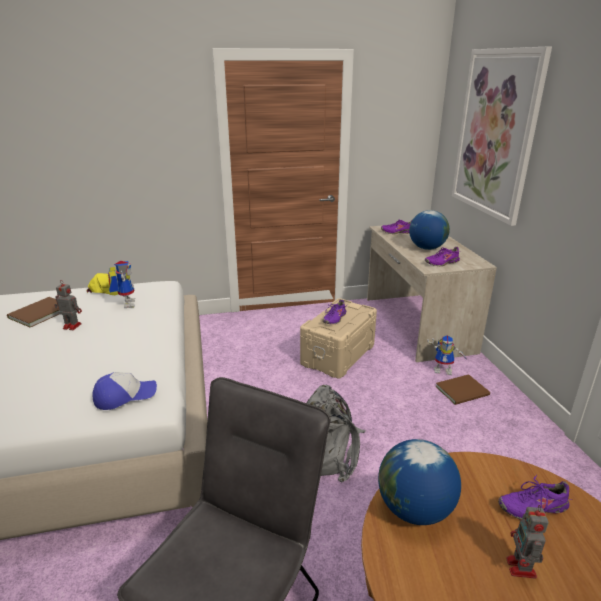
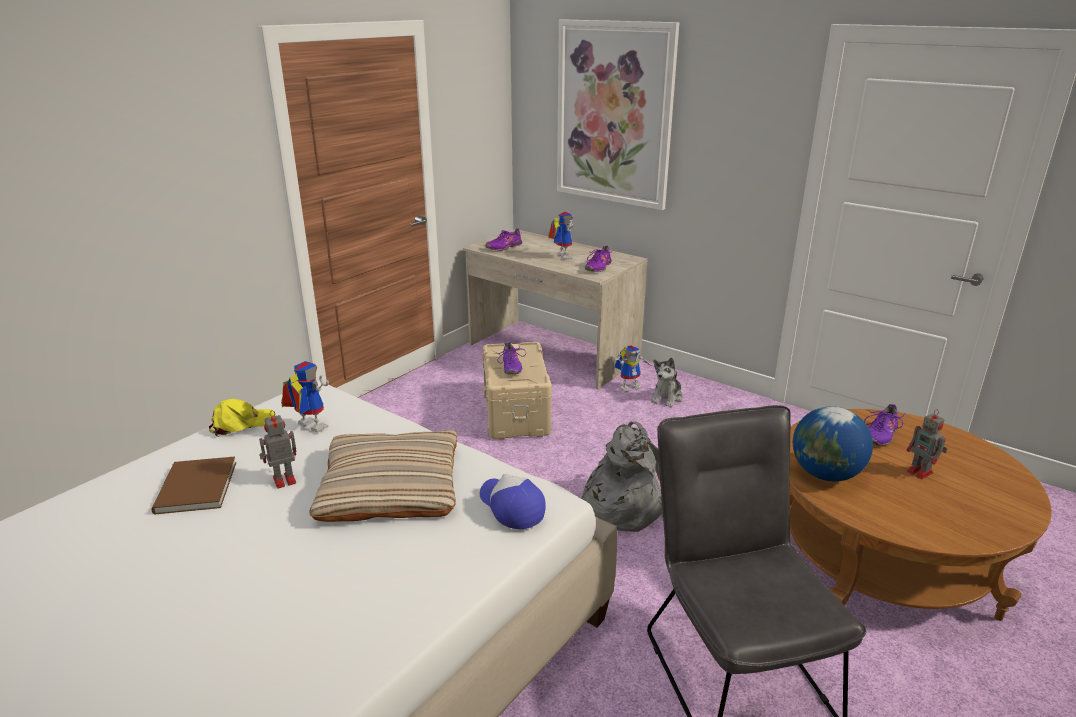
camera: 40 degrees left, 0 degrees up
cap [93,372,157,410] -> cap turned 60 degrees counterclockwise [480,474,546,529]
globe [409,210,450,250] -> toy robot [548,212,573,260]
brown book [435,374,490,405] -> plush toy [651,357,683,407]
none -> beige pillow [309,430,457,522]

